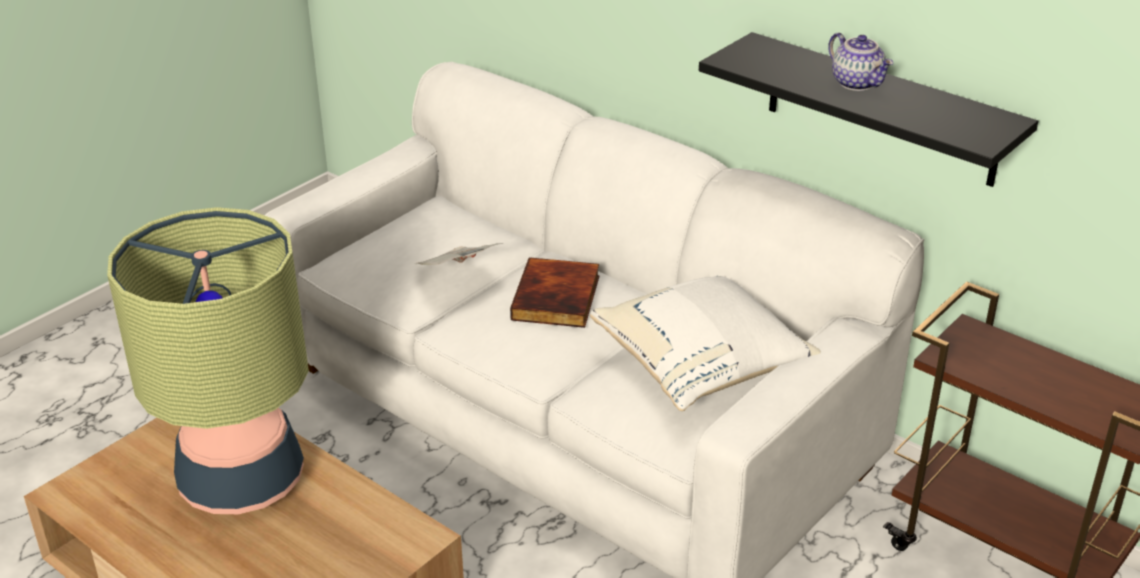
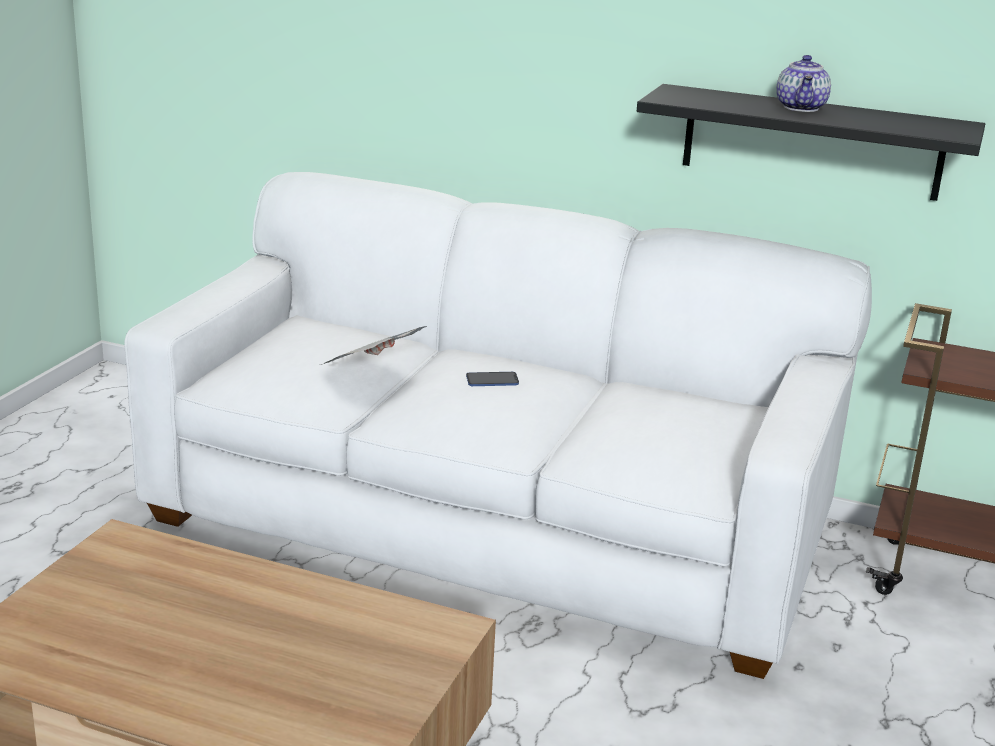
camera: 20 degrees left, 10 degrees down
table lamp [107,207,309,514] -> none
book [510,257,599,328] -> phone [466,372,519,386]
white pillow [590,276,821,411] -> none
teapot [828,33,893,91] -> teapot turned 60 degrees clockwise [776,55,831,112]

